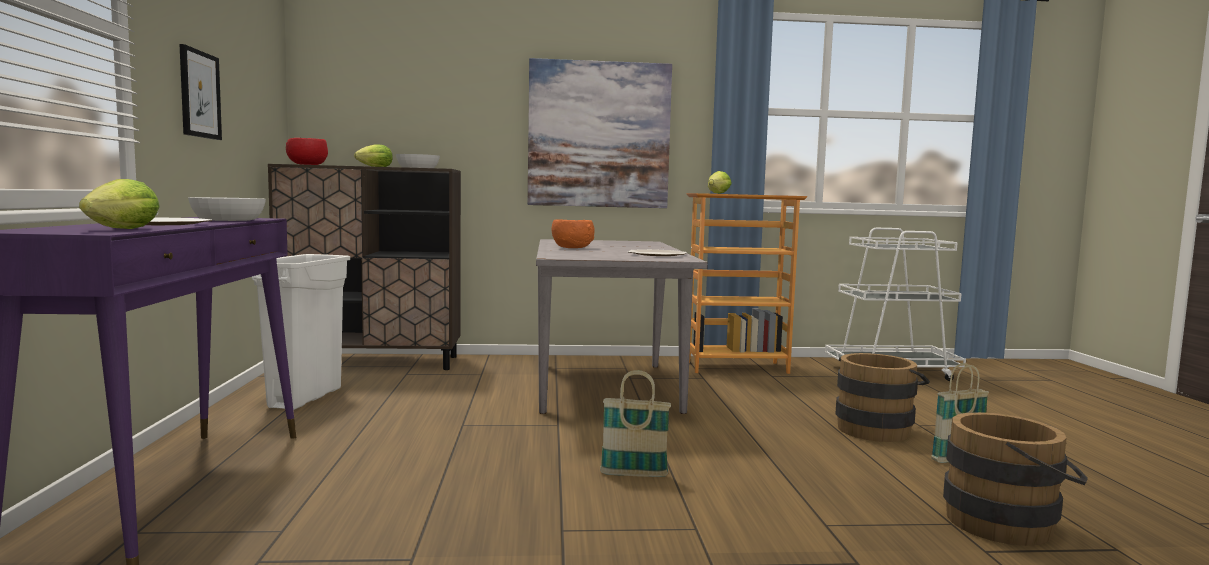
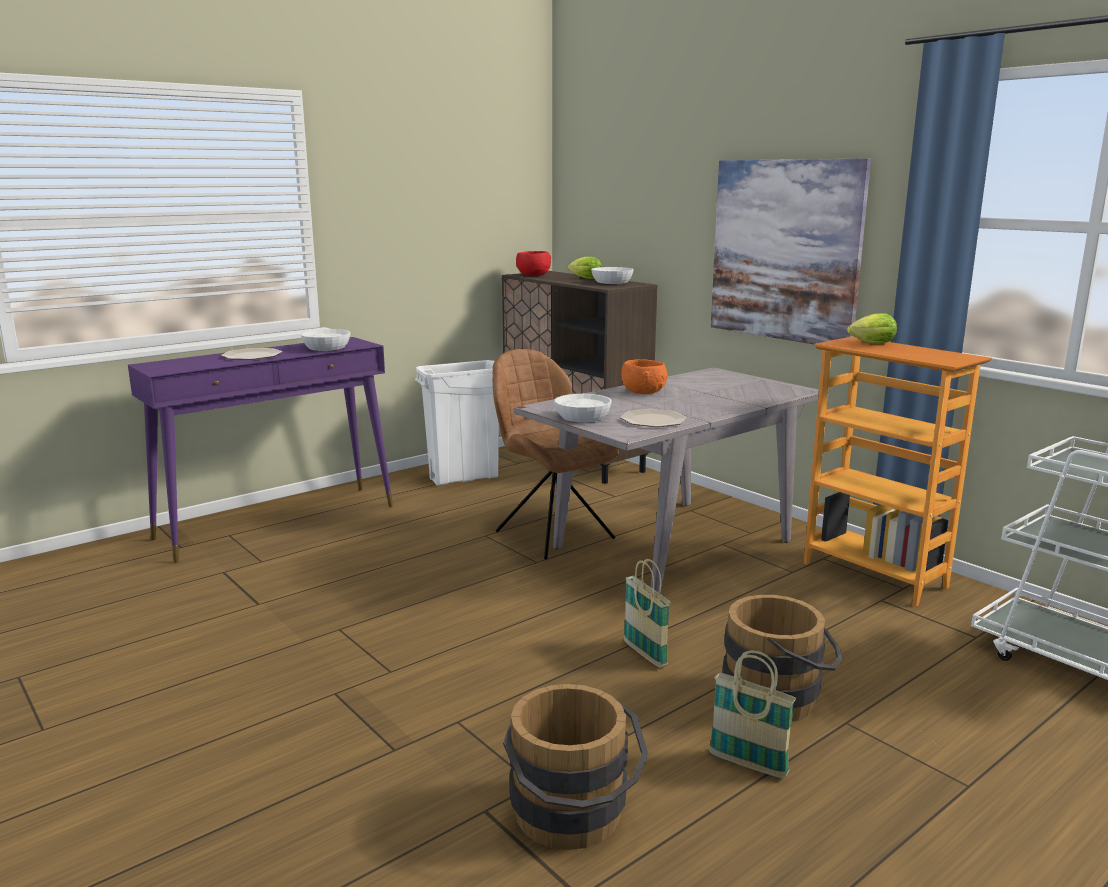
camera: 55 degrees right, 10 degrees up
lettuce [79,179,160,229] -> none
picture [179,44,222,140] -> none
basket [600,370,671,477] -> basket moved to [623,559,670,668]
none -> brown chair [492,349,619,560]
none -> white bowl [555,394,612,422]

